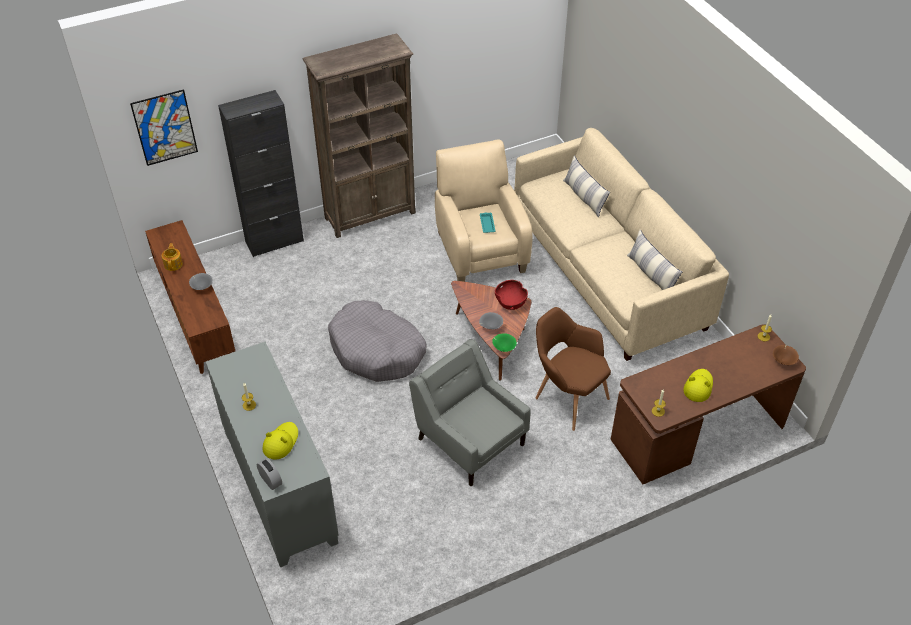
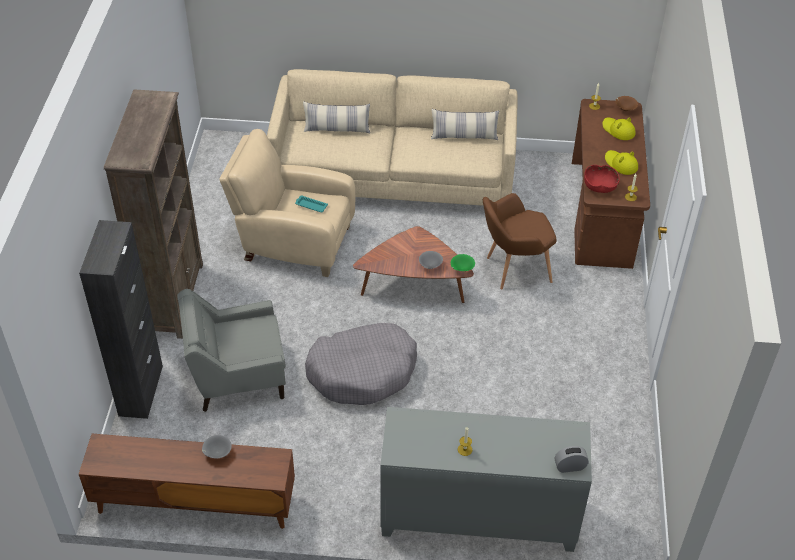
camera: 60 degrees left, 0 degrees up
picture [130,89,198,166] -> none
teapot [162,243,183,271] -> none
yellow hat [263,422,298,459] -> yellow hat moved to [602,118,636,140]
grey armchair [409,339,531,486] -> grey armchair moved to [177,289,286,412]
red bowl [495,280,528,310] -> red bowl moved to [584,165,620,193]

